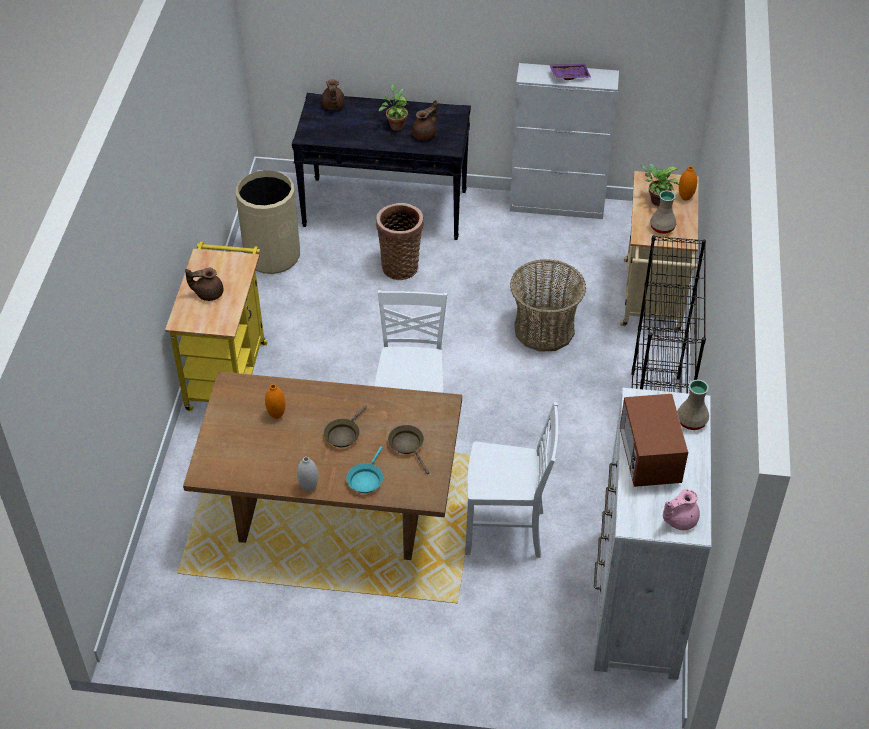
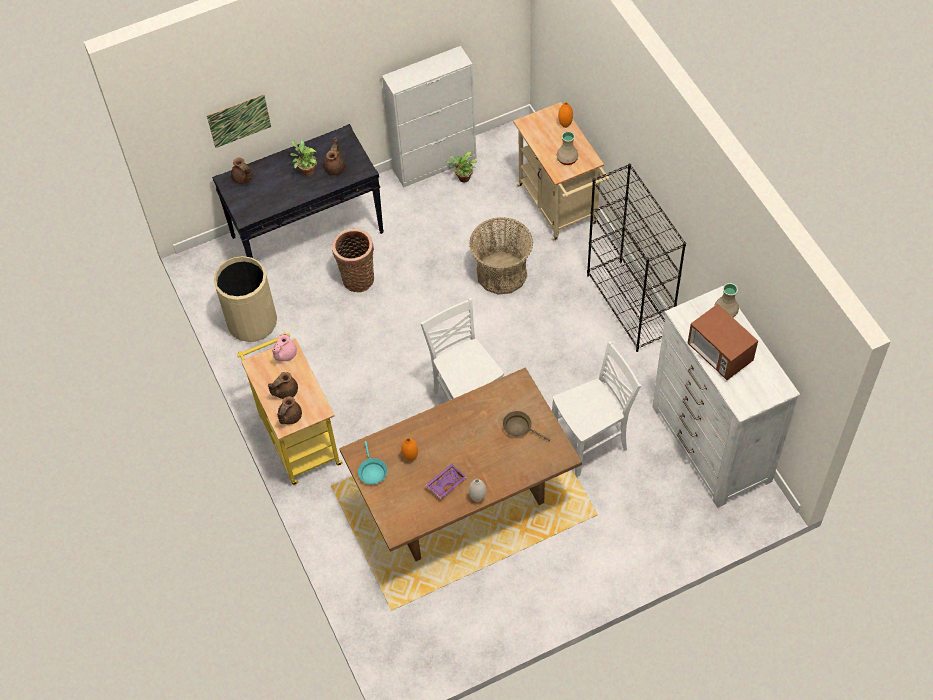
camera: 30 degrees left, 10 degrees up
brown frying pan [324,405,367,447] -> none
turquoise frying pan [346,446,383,493] -> turquoise frying pan moved to [358,441,387,484]
purple tray [550,64,591,80] -> purple tray moved to [426,464,467,499]
potted plant [641,163,679,206] -> potted plant moved to [445,152,477,183]
pink teapot [663,489,700,530] -> pink teapot moved to [272,334,297,361]
none -> picture [207,94,271,148]
none -> brown teapot [277,396,302,424]

